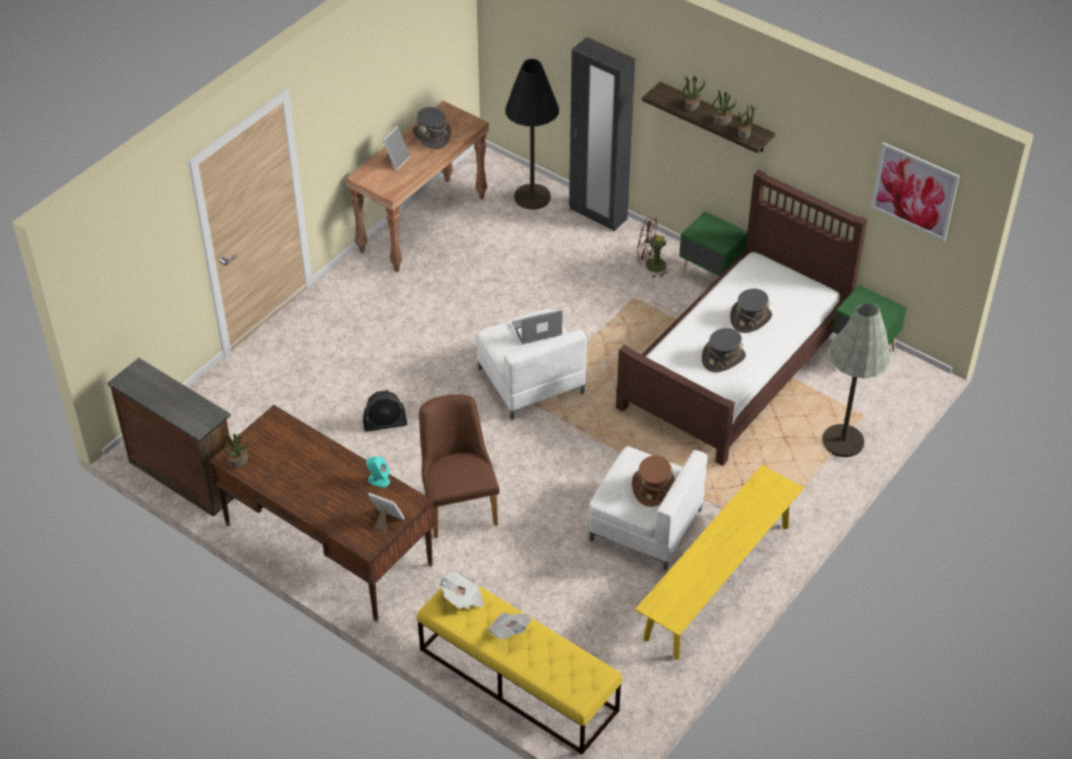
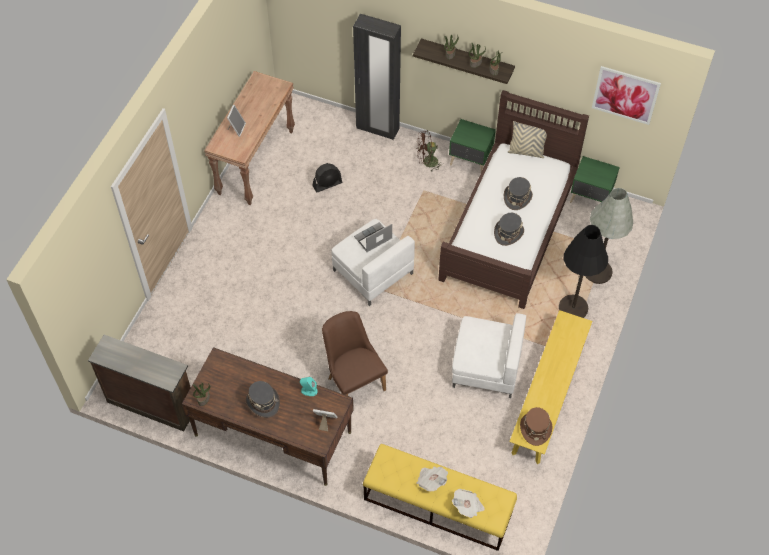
camera: 15 degrees left, 10 degrees up
black fan [363,390,407,431] -> black fan moved to [313,163,342,192]
grey hat [412,107,451,149] -> grey hat moved to [246,381,280,418]
newspaper [439,571,484,609] -> newspaper moved to [452,489,485,518]
black floor lamp [505,59,559,210] -> black floor lamp moved to [559,225,608,318]
brown hat [632,456,675,507] -> brown hat moved to [520,407,553,446]
none -> beige pillow [507,121,547,158]

